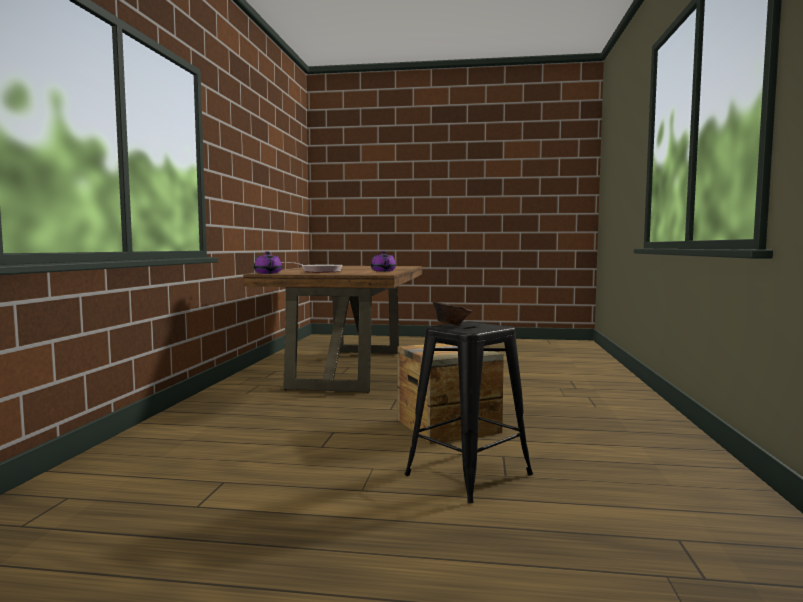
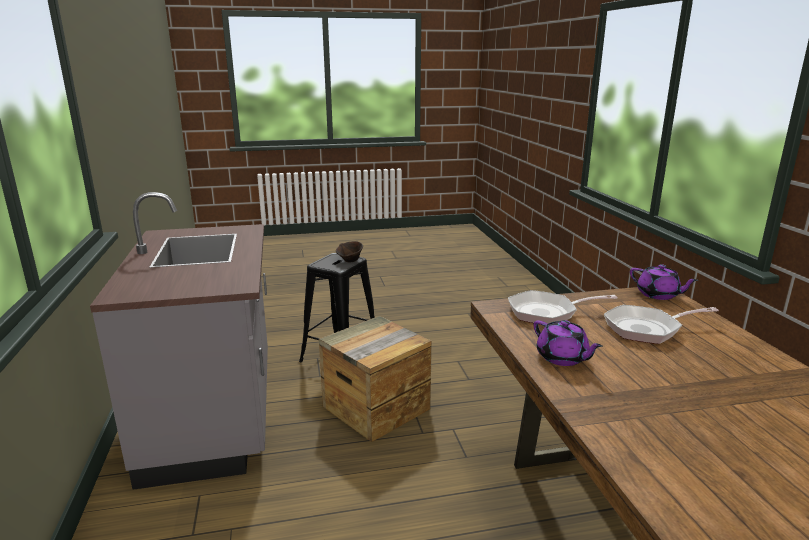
camera: 160 degrees right, 15 degrees up
none -> grey counter [90,192,268,490]
none -> frying pan [508,290,618,323]

